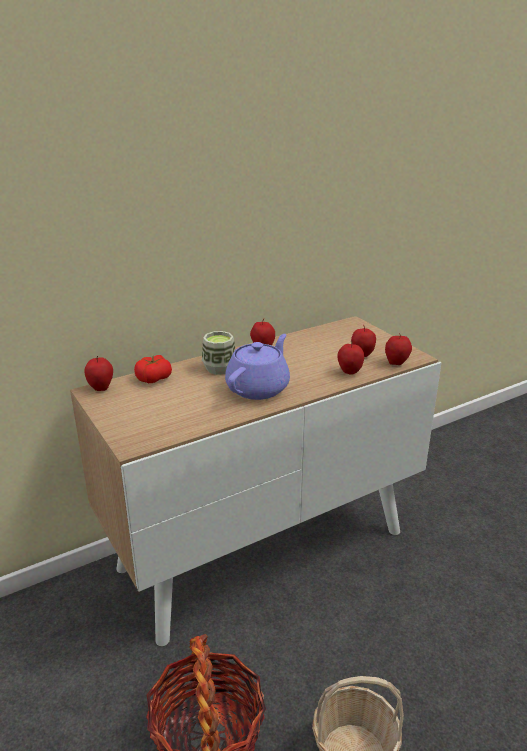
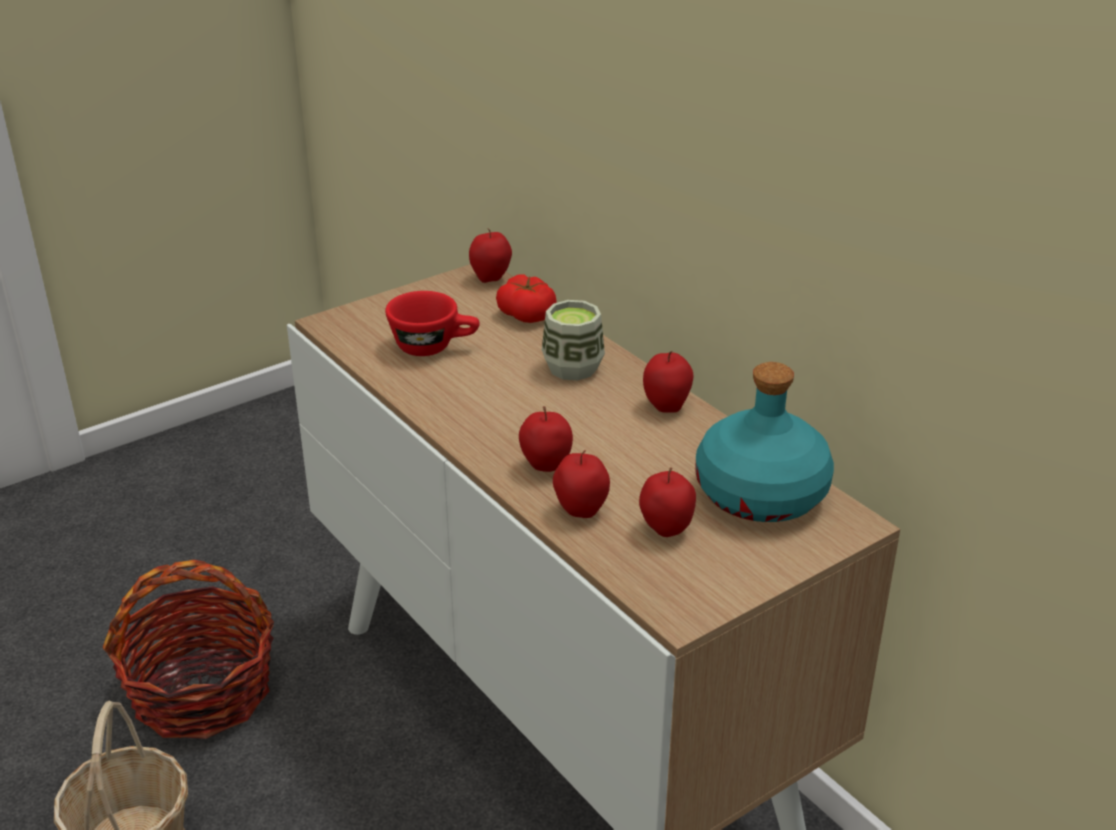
camera: 85 degrees right, 5 degrees up
purple teapot [225,334,290,400] -> none
apple [385,333,412,365] -> apple moved to [519,406,573,472]
none -> red cup [385,291,480,356]
none -> turquoise bottle [696,362,834,522]

